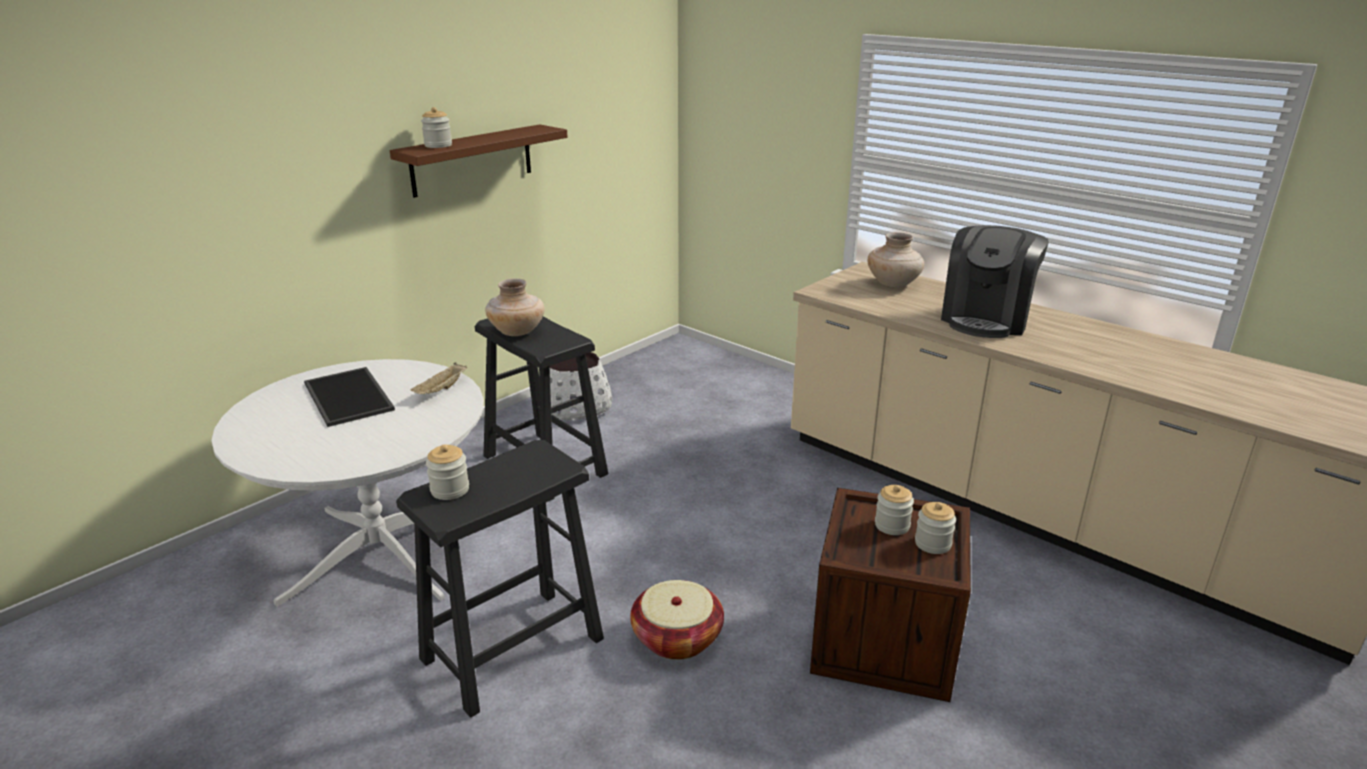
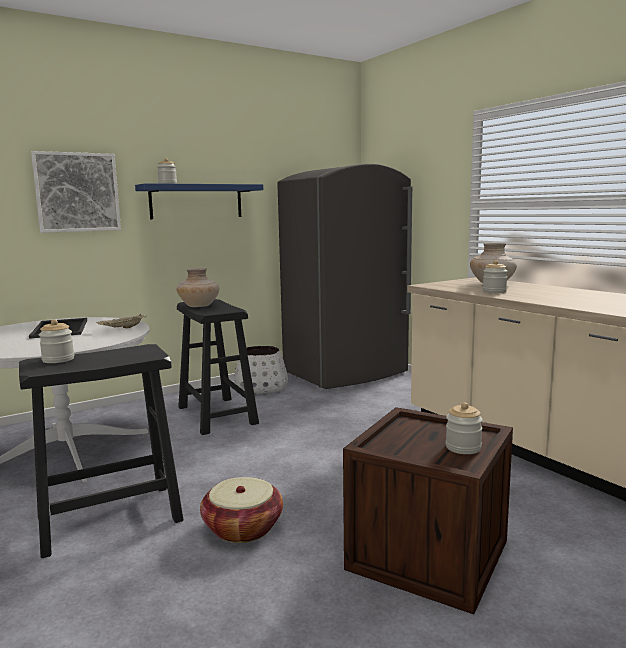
camera: 15 degrees right, 15 degrees down
brown shelf [390,124,567,198] -> blue shelf [135,183,263,219]
jar [875,485,914,535] -> jar moved to [483,260,508,293]
coffee machine [941,225,1049,338] -> none
none -> picture [31,151,121,233]
none -> grey fridge [277,164,413,389]

